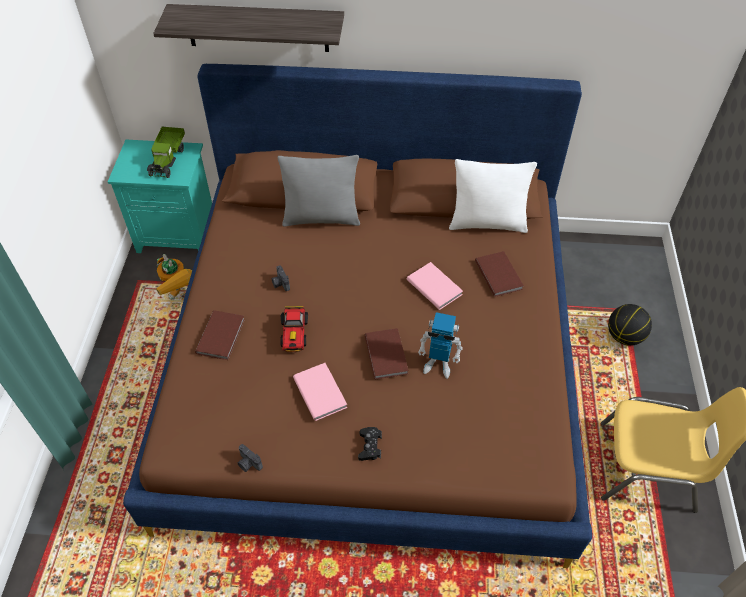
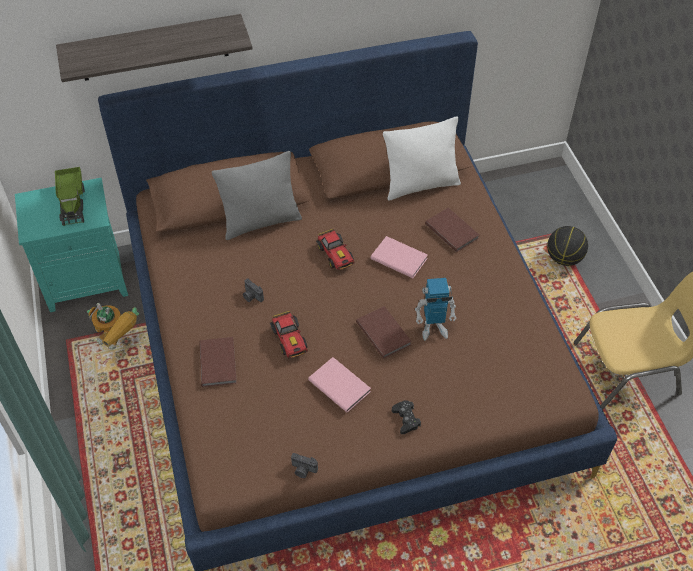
camera: 20 degrees left, 0 degrees up
none -> toy car [316,228,355,270]

